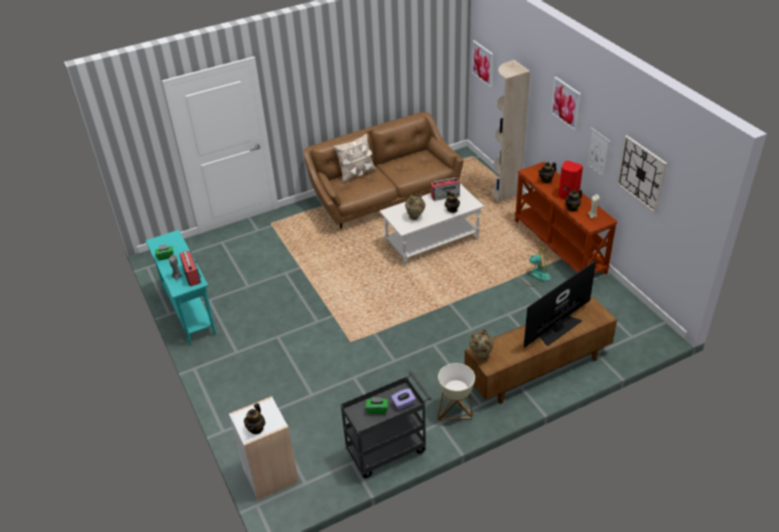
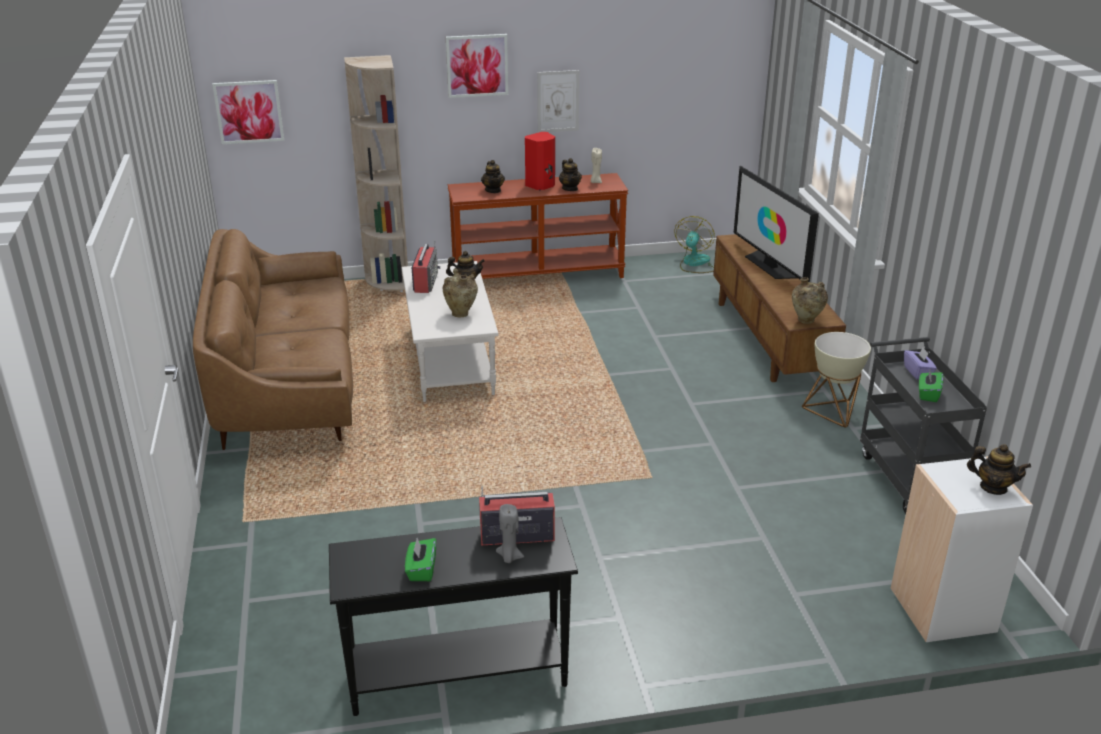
camera: 75 degrees left, 10 degrees down
turquoise console table [146,230,216,345] -> black console table [329,517,578,716]
beige pillow [334,134,376,183] -> none
fan [520,243,551,287] -> fan moved to [675,216,715,273]
wall clock [617,135,667,213] -> none

